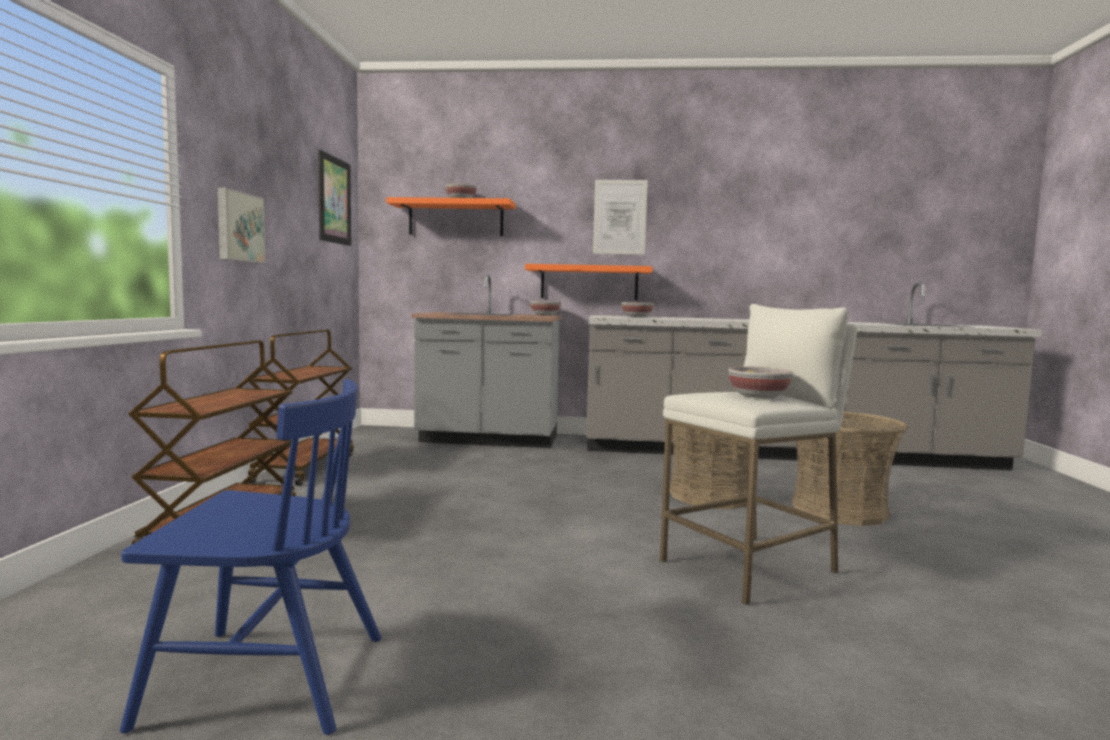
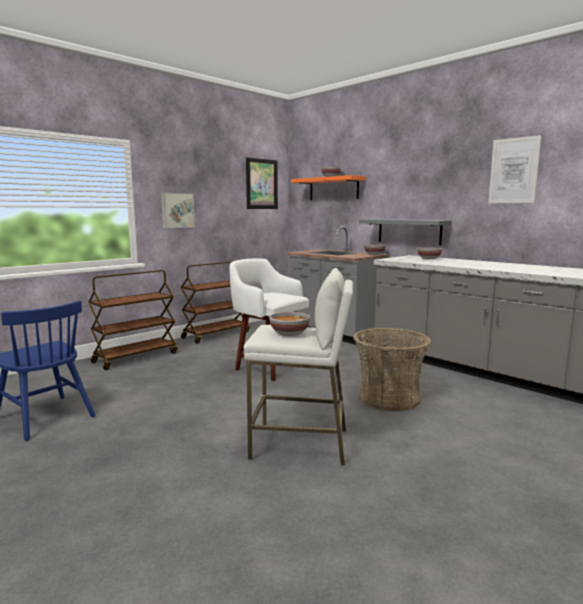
camera: 40 degrees right, 5 degrees up
orange shelf [525,264,653,300] -> grey shelf [359,219,452,245]
picture [593,180,648,255] -> picture moved to [488,135,542,203]
basket [792,411,908,526] -> none
none -> white stool [229,258,309,381]

